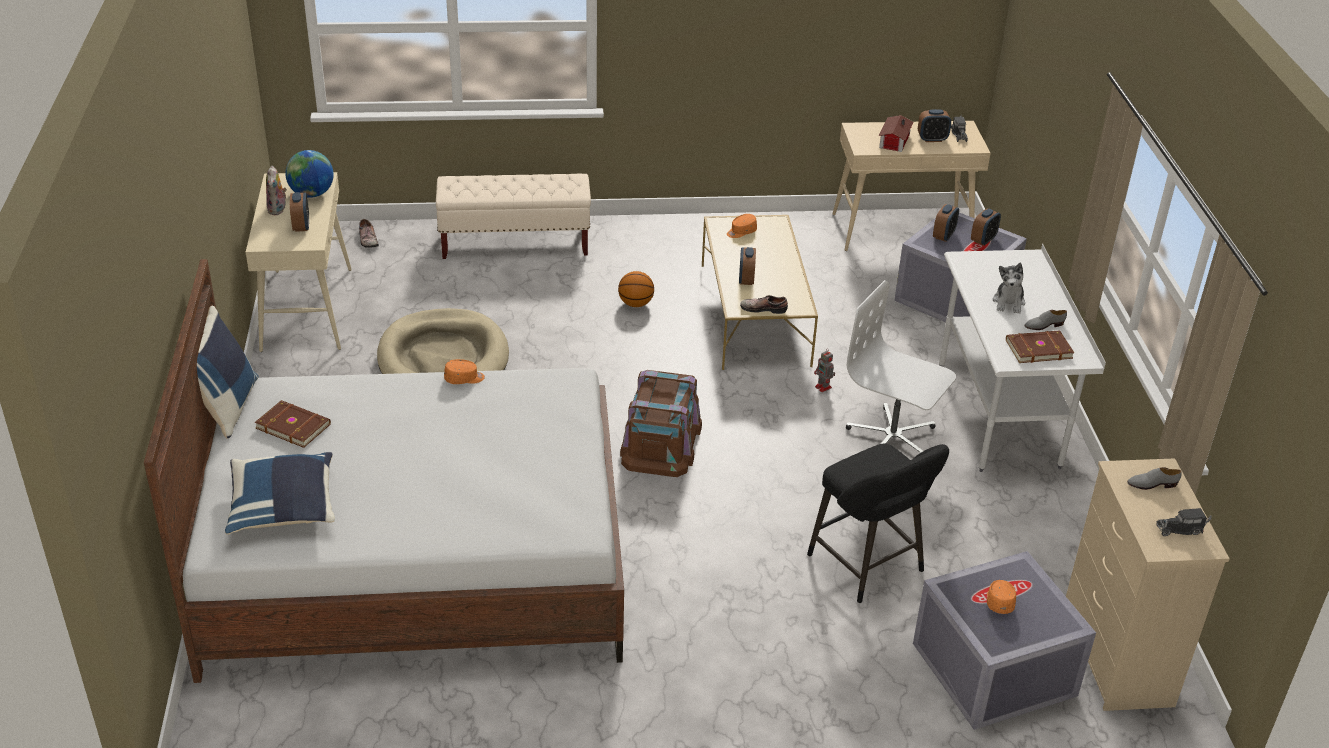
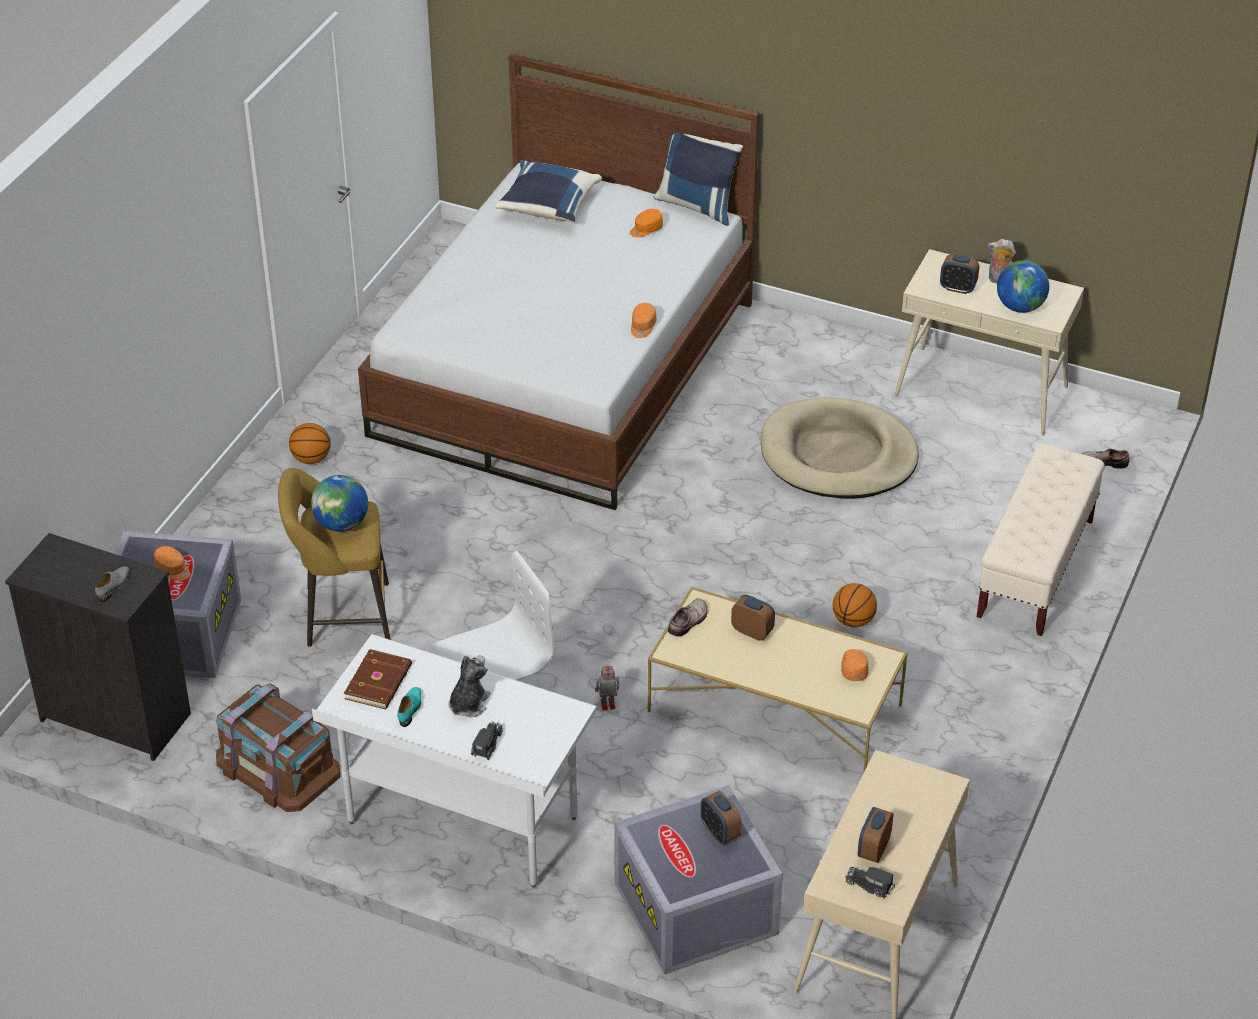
camera: 120 degrees right, 5 degrees up
brown book [255,400,331,448] -> orange cap [630,209,663,237]
brown storage box [620,370,702,477] -> brown storage box moved to [216,683,340,812]
black stool [807,444,949,603] -> yellow stool [278,468,391,647]
toy house [879,115,914,152] -> none
alarm clock [971,208,1001,246] -> none
plush toy [993,263,1025,314] -> plush toy turned 75 degrees clockwise [449,655,491,718]
grey shoe [1025,310,1067,330] -> turquoise shoe [397,687,421,727]
beige dresser [1066,458,1230,711] -> black dresser [5,533,191,761]
toy truck [1156,508,1212,536] -> toy truck moved to [471,721,503,760]
none -> basketball [289,423,331,464]
none -> globe [311,475,368,532]

